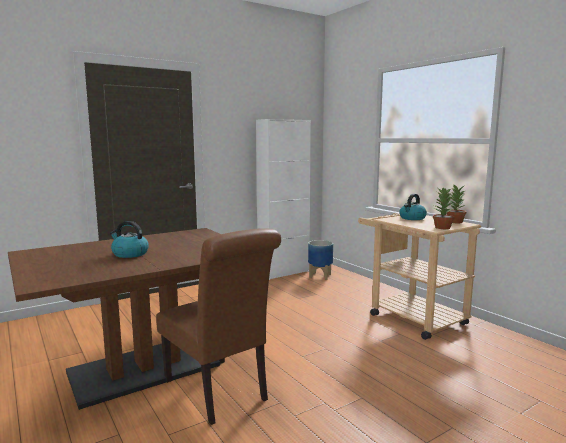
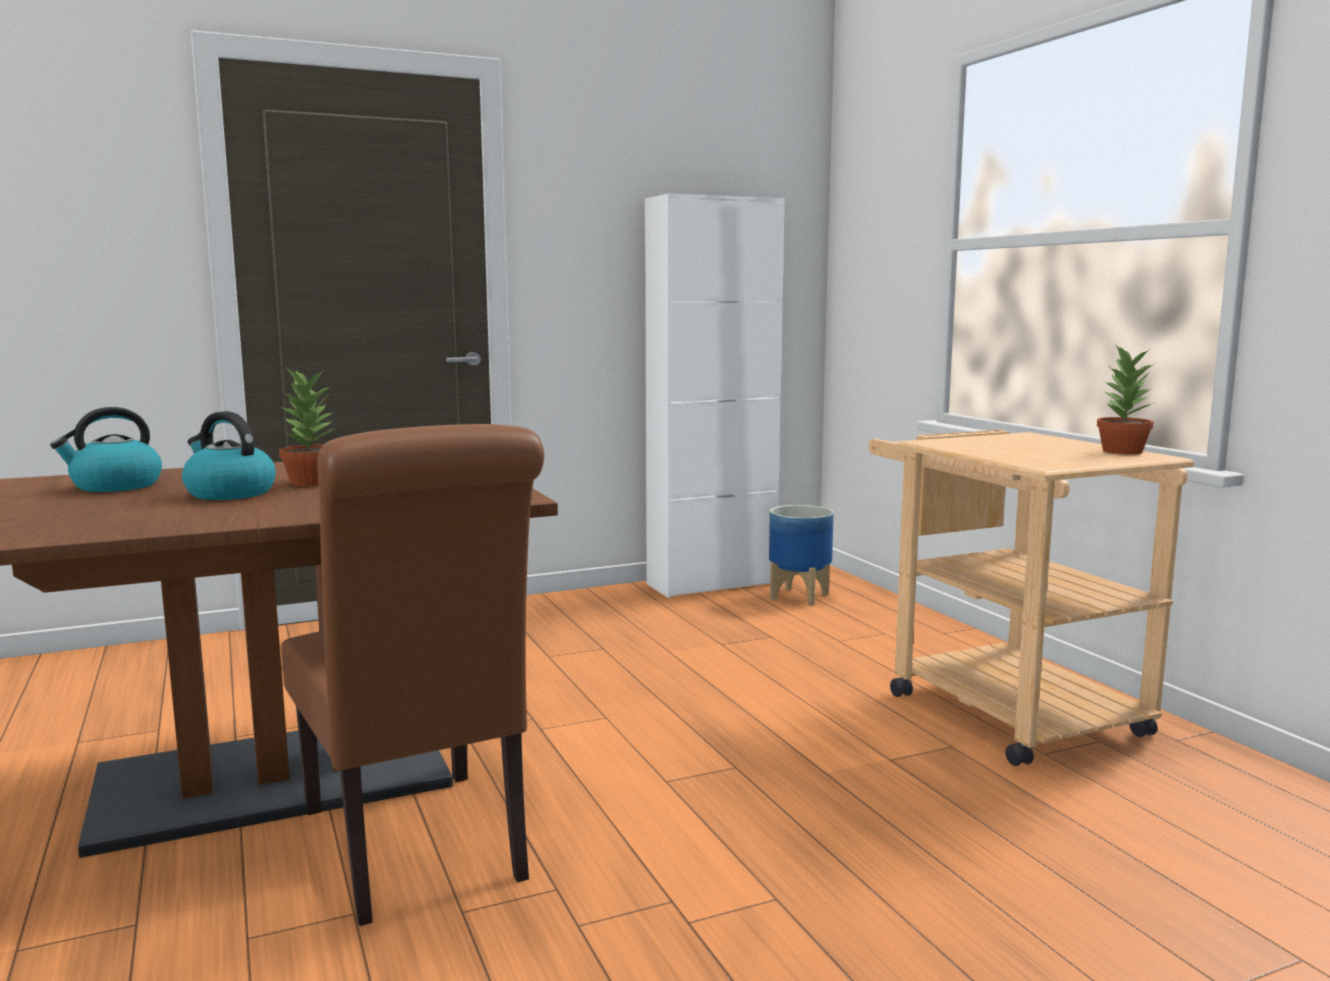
camera: 10 degrees right, 0 degrees up
kettle [400,194,427,220] -> kettle moved to [50,407,162,492]
potted plant [433,188,454,229] -> potted plant moved to [279,369,336,486]

